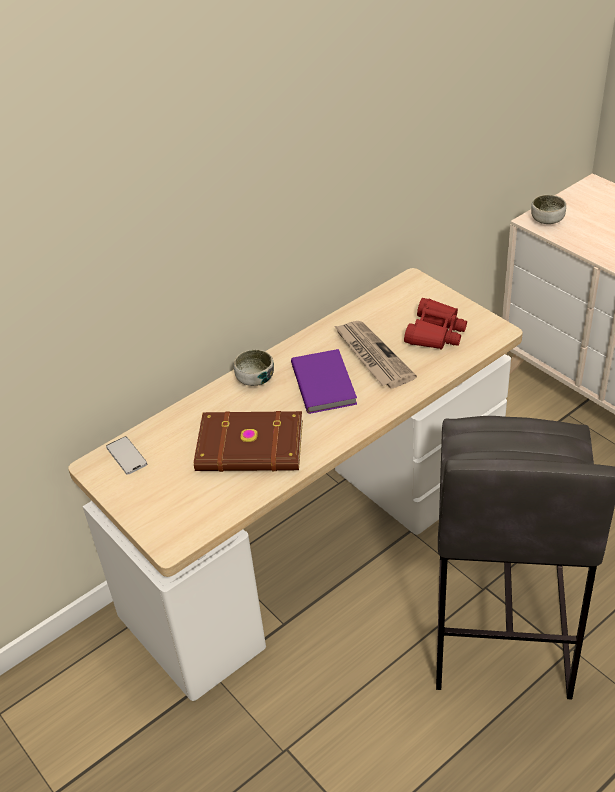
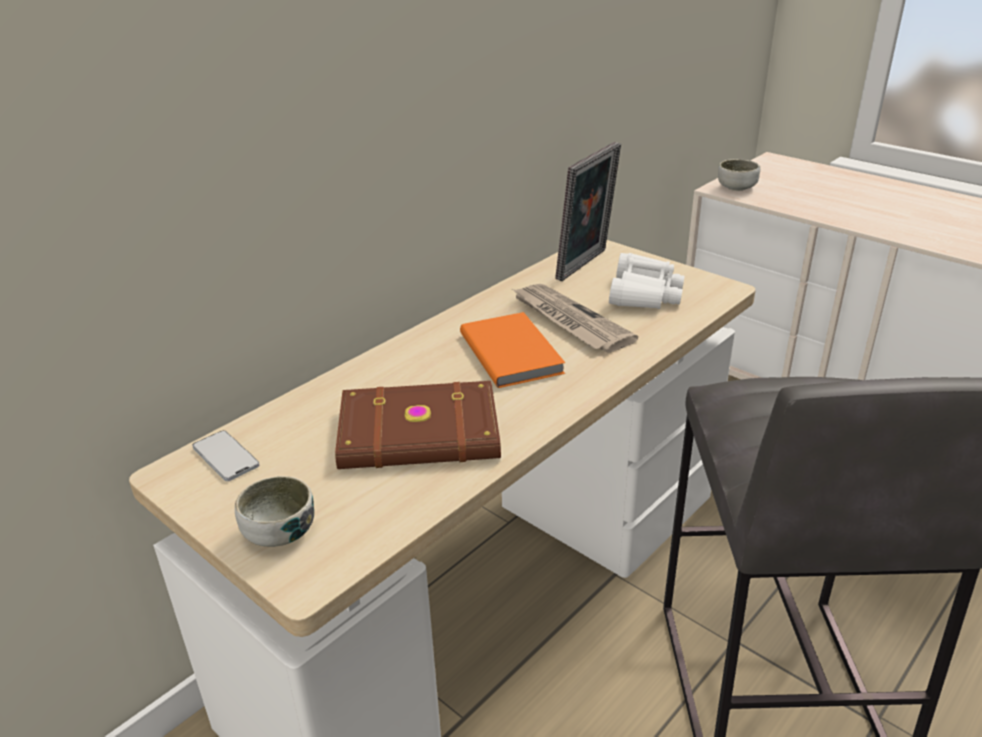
camera: 10 degrees left, 10 degrees down
bowl [234,350,274,386] -> bowl moved to [235,476,314,547]
purple book [291,349,357,414] -> orange book [460,312,565,388]
red binoculars [404,298,467,350] -> white binoculars [609,253,685,309]
none -> picture frame [555,142,621,281]

